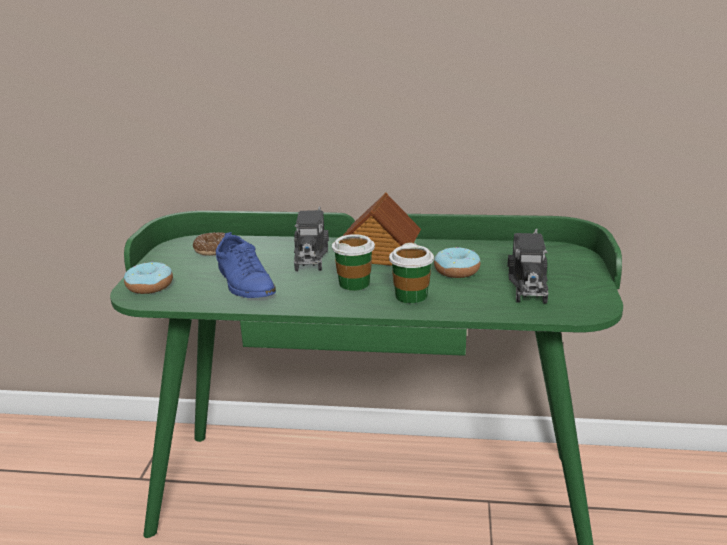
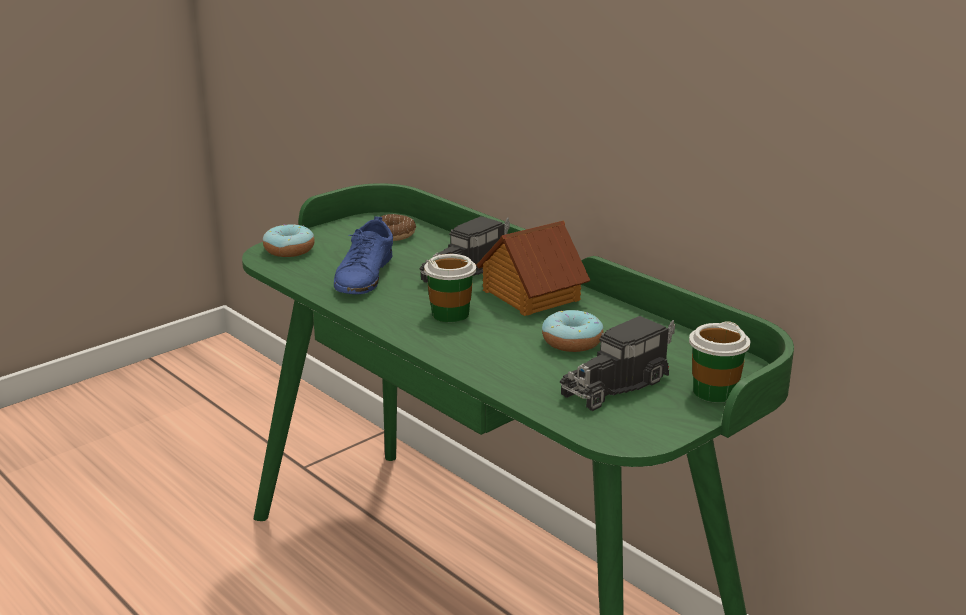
camera: 40 degrees right, 0 degrees up
cup [389,243,434,304] -> cup moved to [689,321,750,403]

